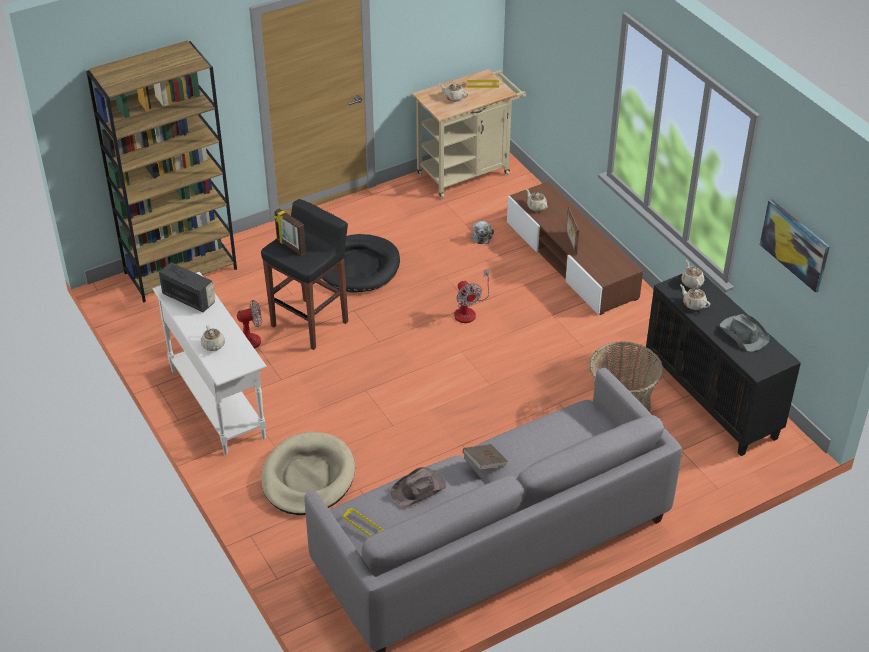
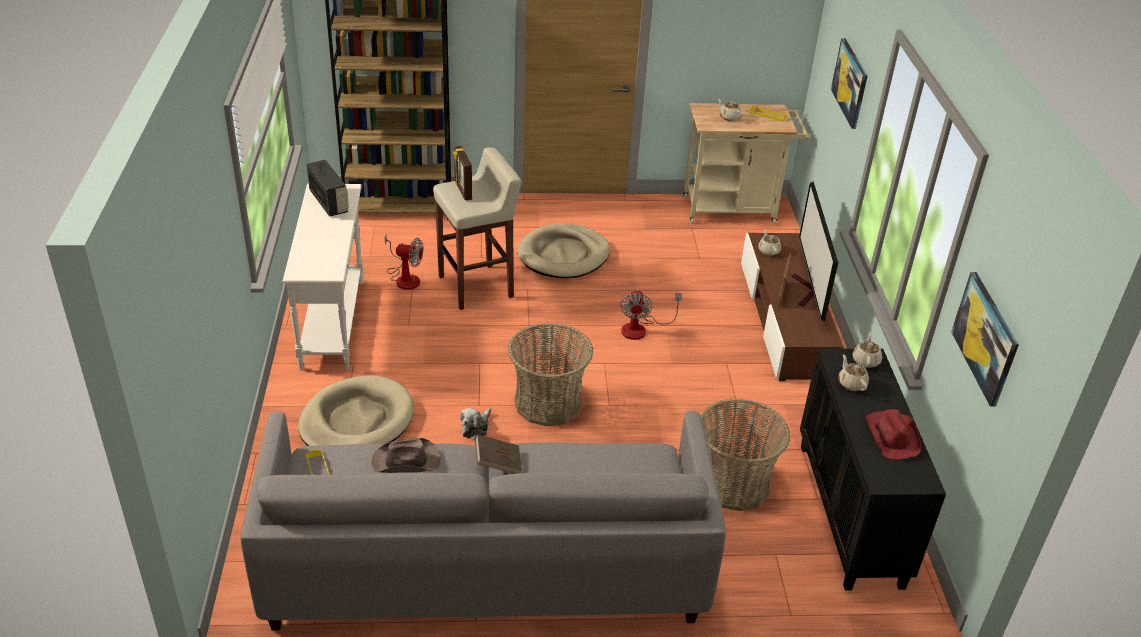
camera: 25 degrees right, 5 degrees down
beige teapot [201,325,225,351] -> none
black stool [261,199,348,350] -> beige stool [433,147,522,310]
black dog bed [322,234,400,292] -> beige dog bed [517,223,610,278]
plush toy [471,220,494,244] -> plush toy moved to [460,408,491,441]
grey hat [720,314,770,352] -> red hat [865,409,921,459]
none -> basket [508,323,593,426]
none -> television [791,181,838,322]
none -> picture [831,38,868,129]

